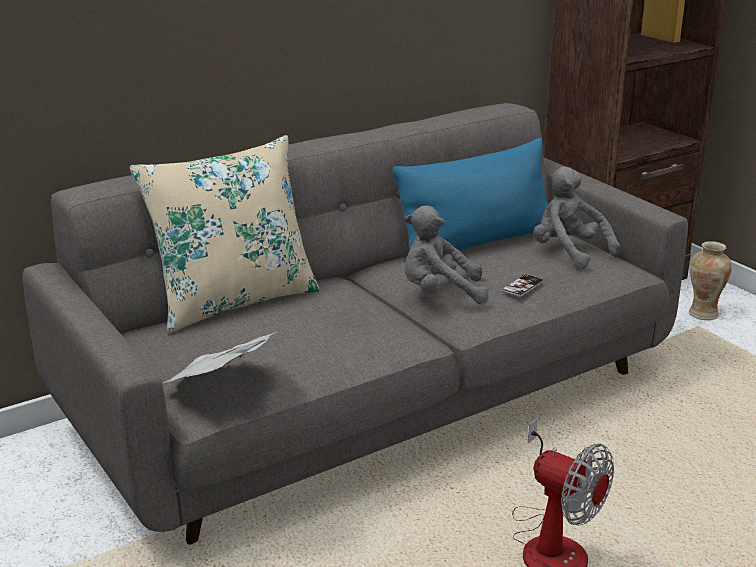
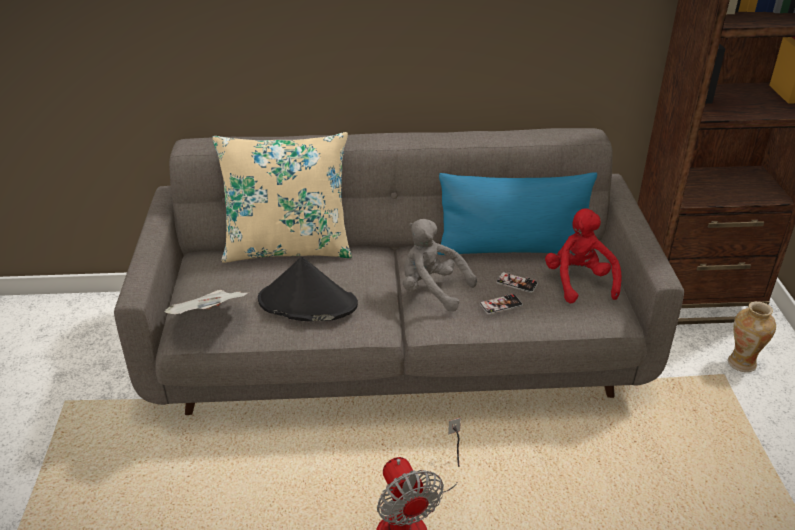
camera: 30 degrees right, 10 degrees up
grey plush toy [533,166,620,269] -> red plush toy [545,208,622,303]
none -> black hat [258,257,358,322]
none -> phone [496,272,538,293]

